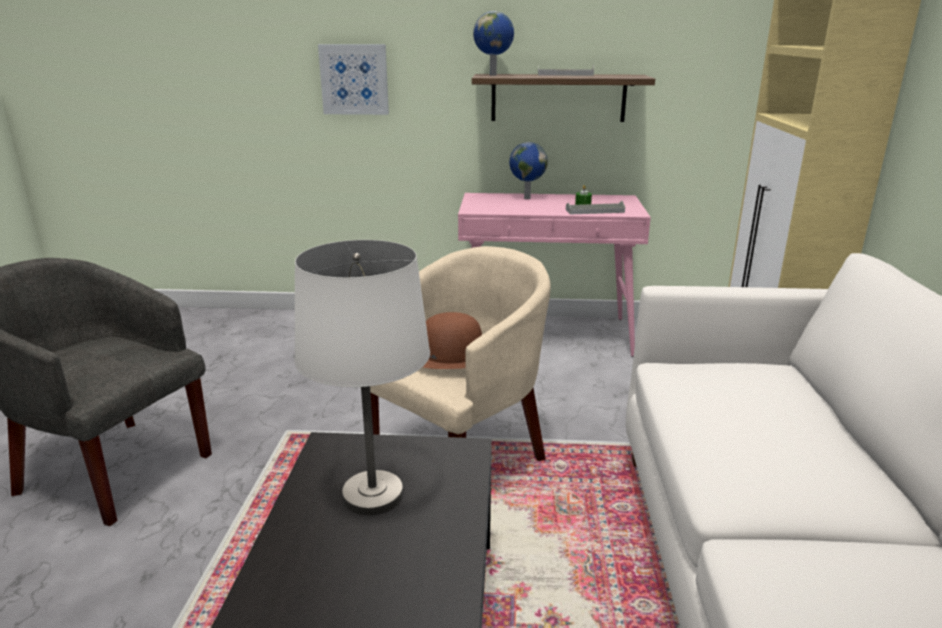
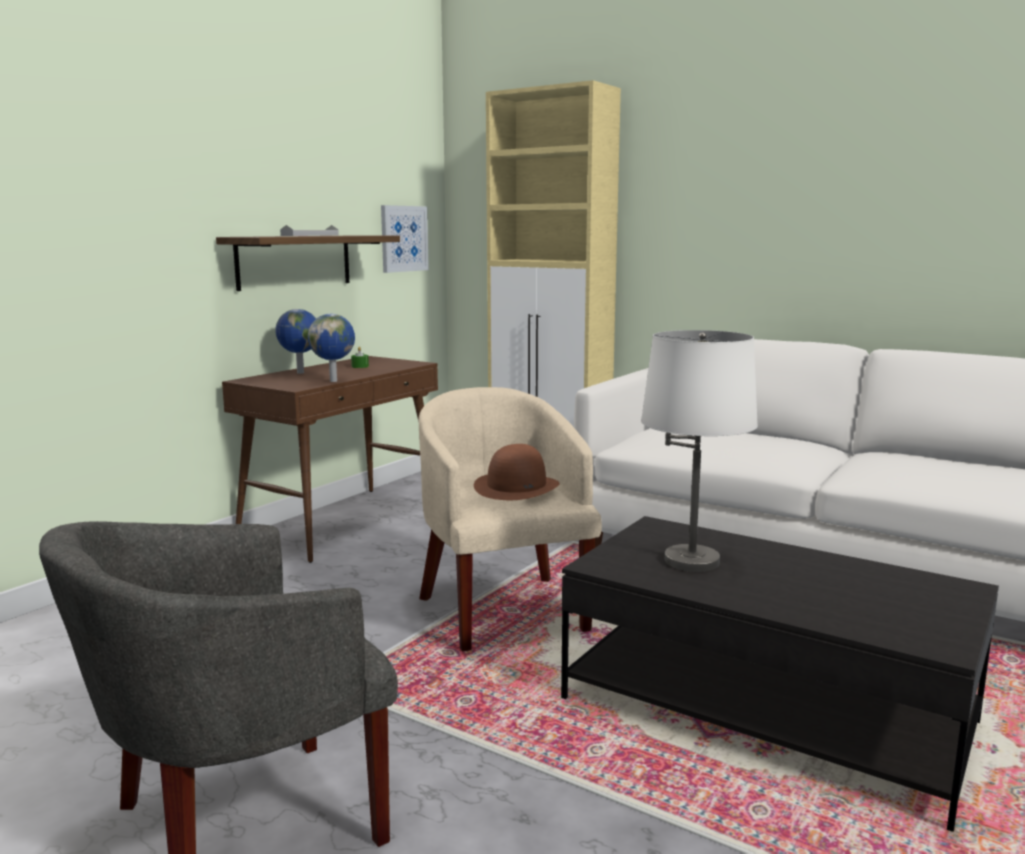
camera: 60 degrees left, 10 degrees down
picture [318,44,389,115] -> picture moved to [381,205,429,273]
pink console table [458,193,651,357] -> brown console table [222,356,438,563]
globe [473,11,514,76] -> globe moved to [308,314,355,382]
grey tray [566,201,625,214] -> none

